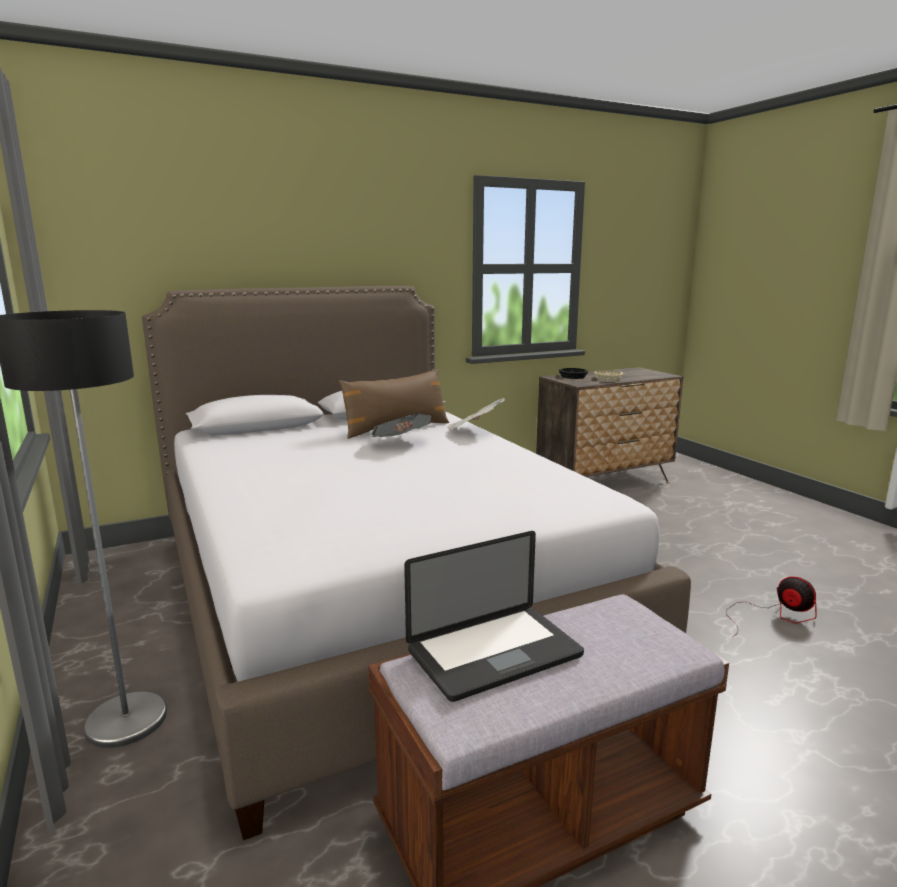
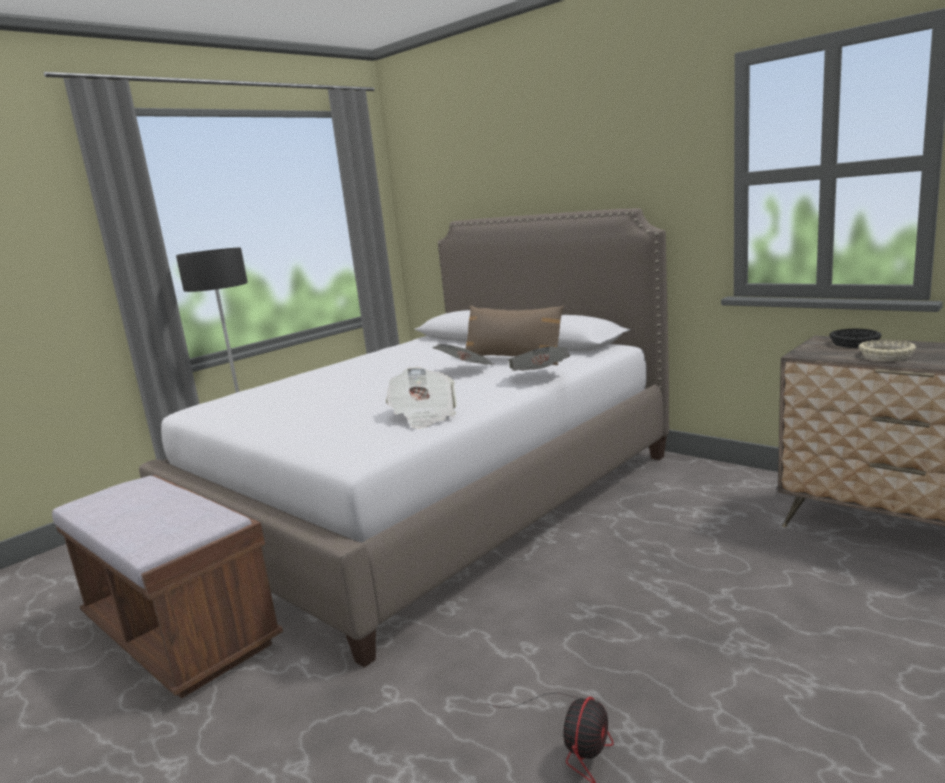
camera: 70 degrees right, 0 degrees up
laptop [404,531,584,702] -> none
none -> newspaper [385,367,457,429]

